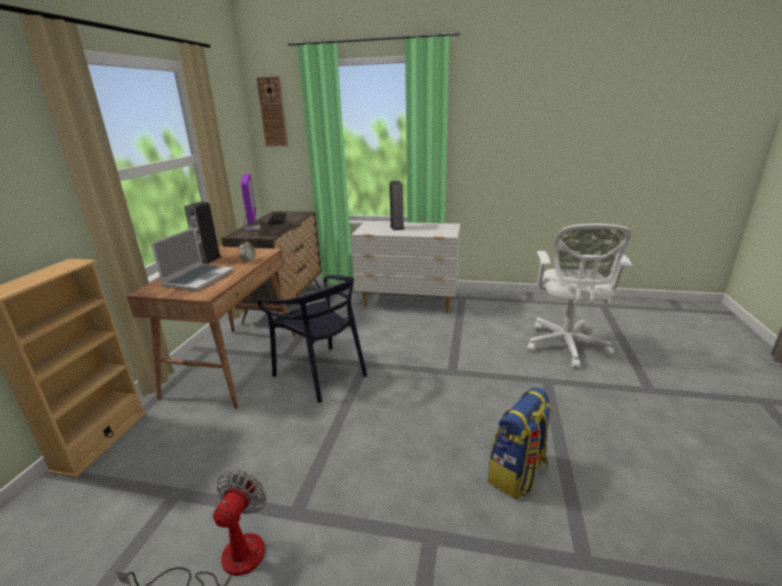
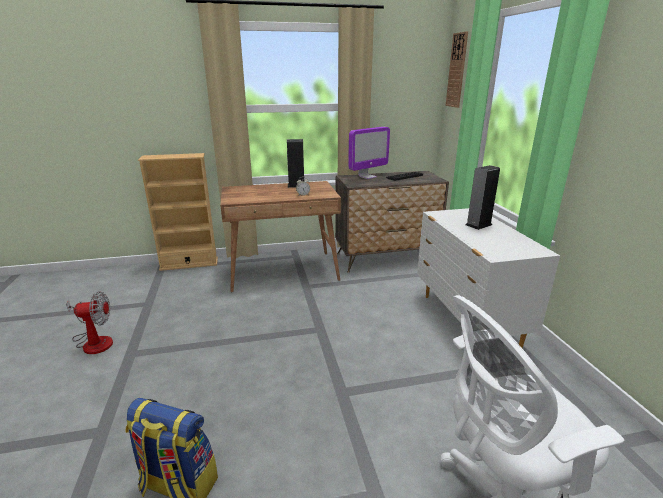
camera: 65 degrees right, 0 degrees up
laptop [151,227,234,291] -> none
black chair [257,275,367,403] -> none

